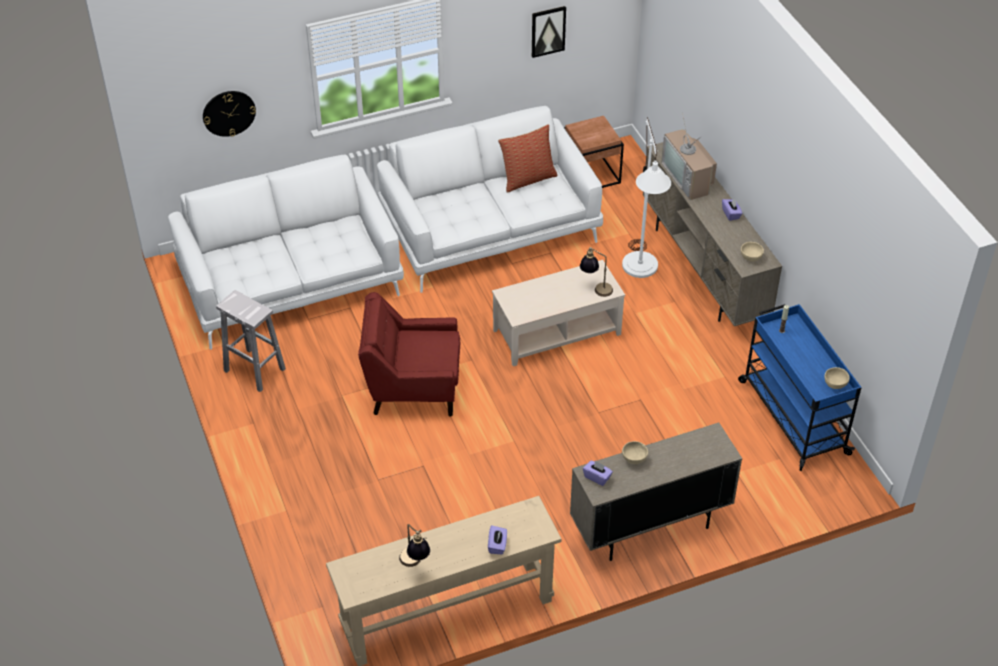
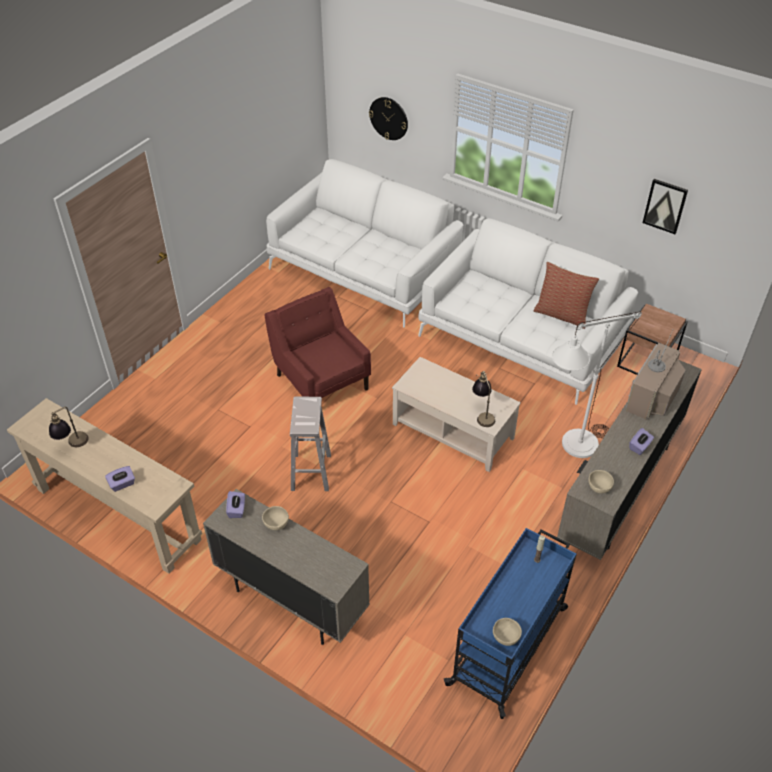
camera: 55 degrees right, 0 degrees up
white stool [216,290,286,392] -> white stool moved to [290,397,331,491]

